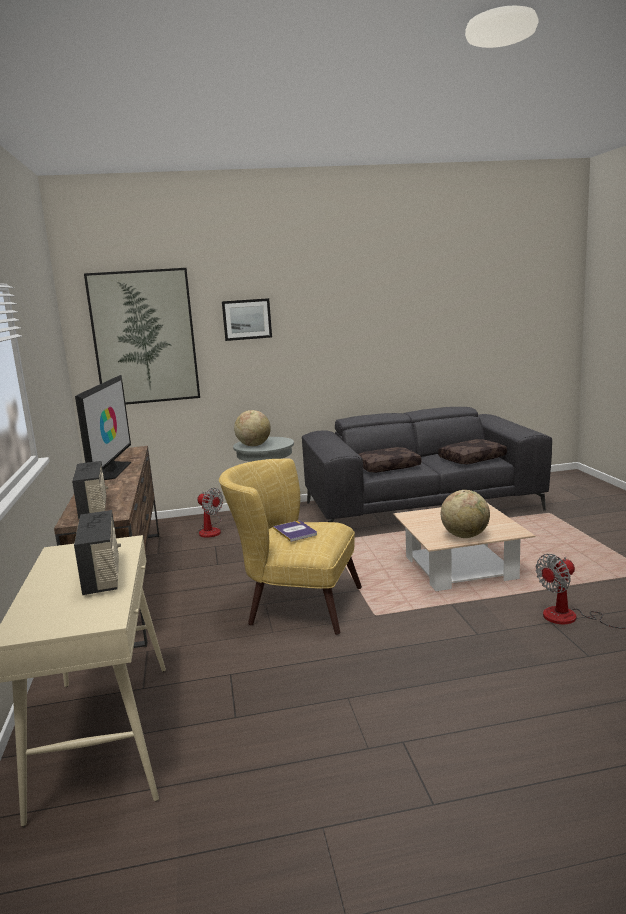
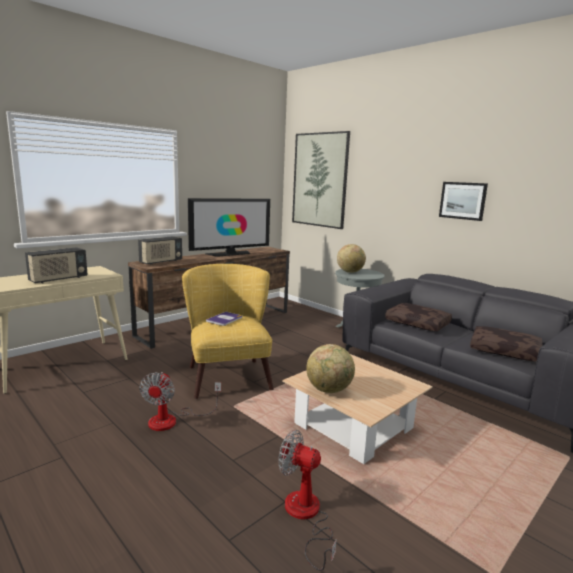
camera: 55 degrees right, 0 degrees up
fan [197,488,223,538] -> fan moved to [139,372,221,431]
picture [222,298,272,341] -> picture moved to [439,182,488,221]

